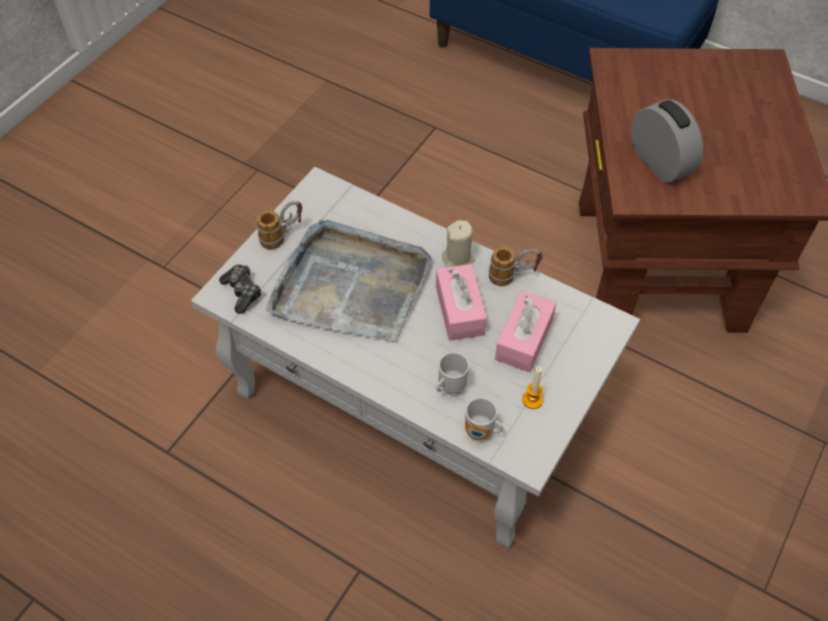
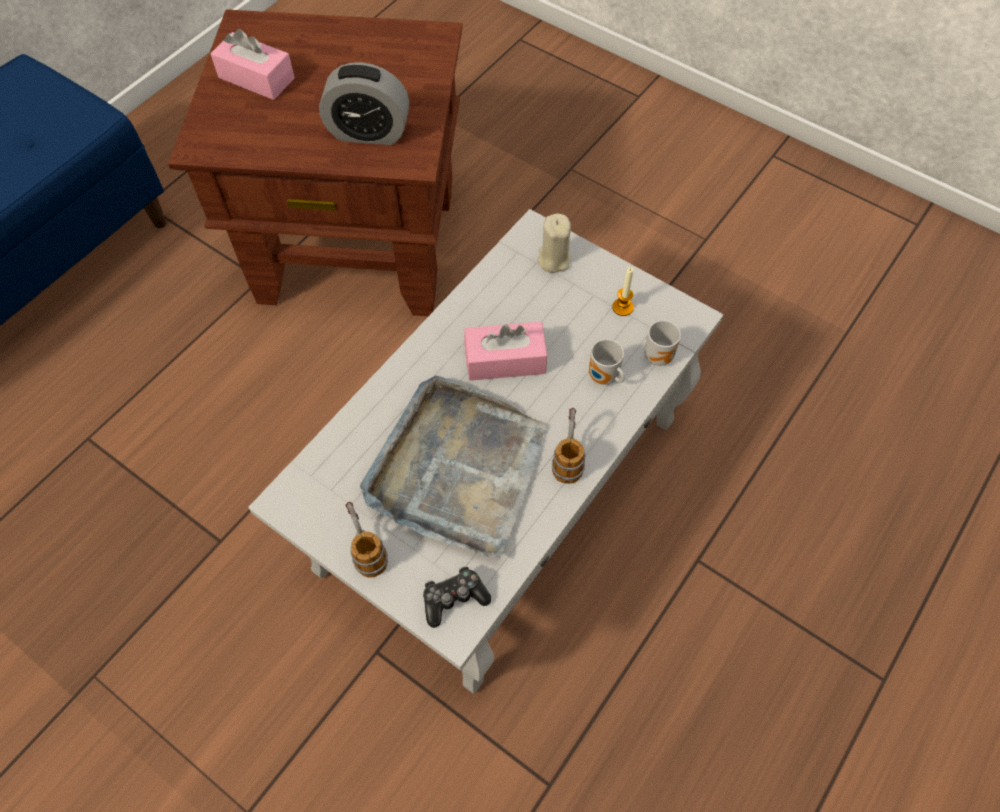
camera: 85 degrees left, 5 degrees up
beige candle [442,220,475,267] -> beige candle moved to [538,214,571,273]
mug [488,247,542,286] -> mug moved to [552,408,586,484]
pink tissue box [495,291,556,372] -> pink tissue box moved to [210,29,295,100]
alarm clock [631,99,703,183] -> alarm clock turned 150 degrees counterclockwise [319,62,409,145]

